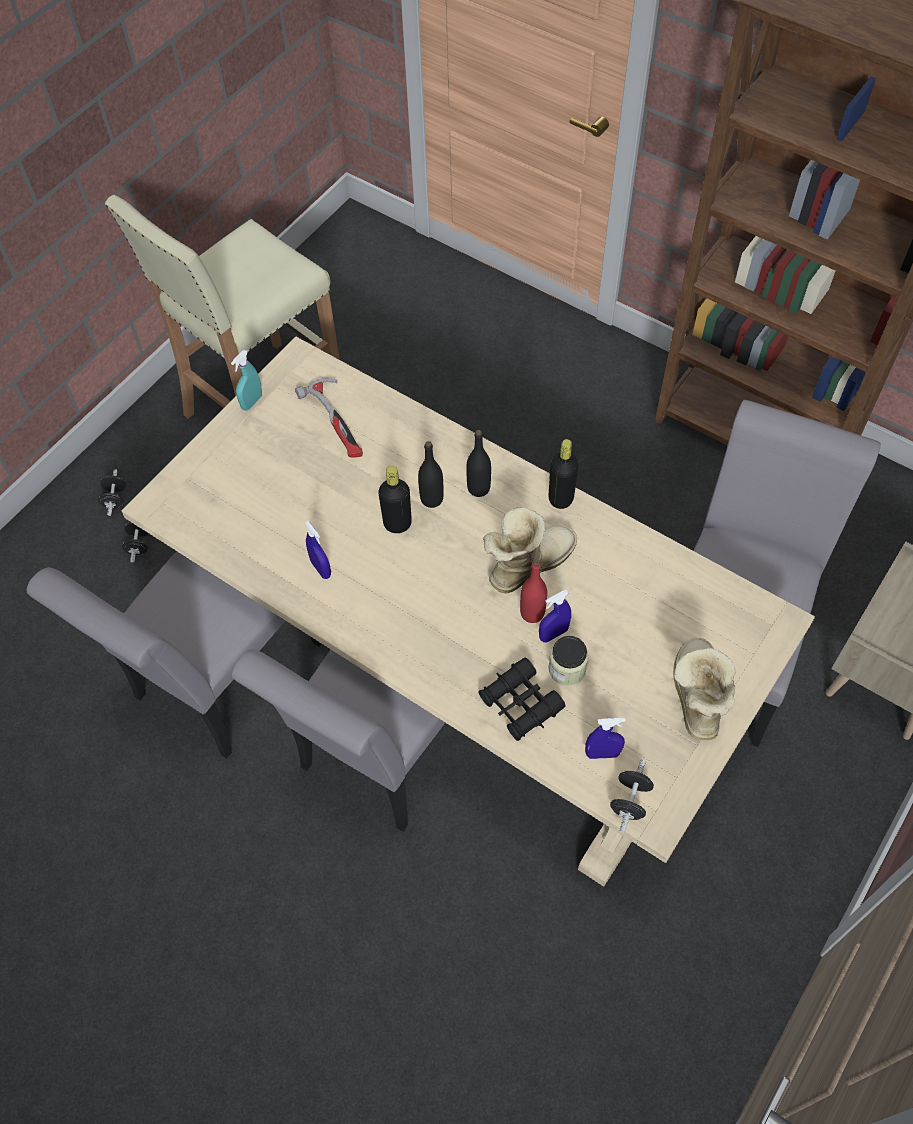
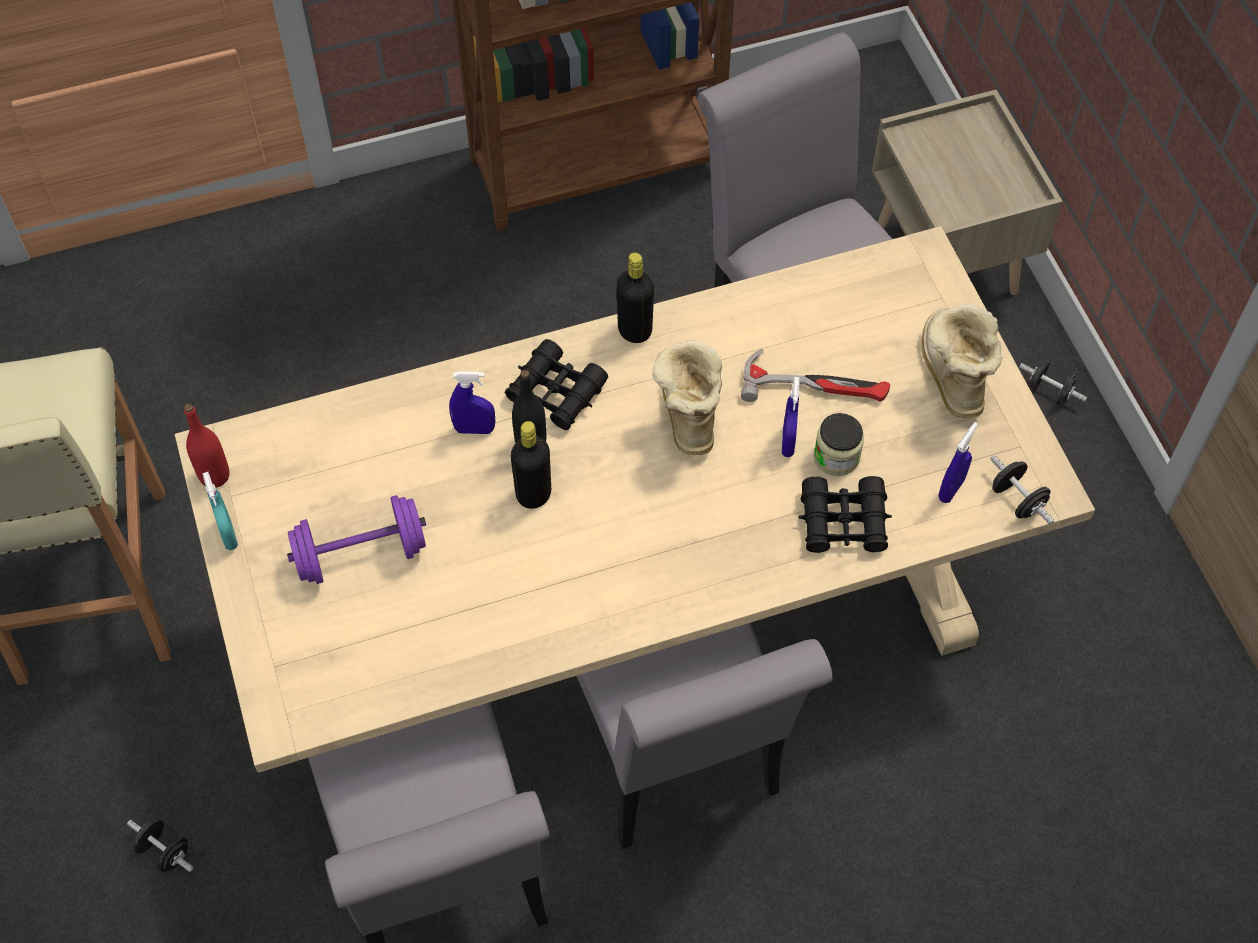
camera: 55 degrees left, 0 degrees up
black dumbbell [98,469,126,516] -> black dumbbell moved to [1019,361,1087,405]
hammer [295,378,363,458] -> hammer moved to [741,349,890,402]
blue spray bottle [305,520,331,579] -> blue spray bottle moved to [449,371,495,434]
black bottle [466,430,491,497] -> black binoculars [505,339,608,430]
red bottle [520,560,547,623] -> red bottle moved to [184,404,230,488]
boot [673,638,736,740] -> boot turned 45 degrees clockwise [921,304,1002,418]
none -> purple dumbbell [287,495,426,584]

